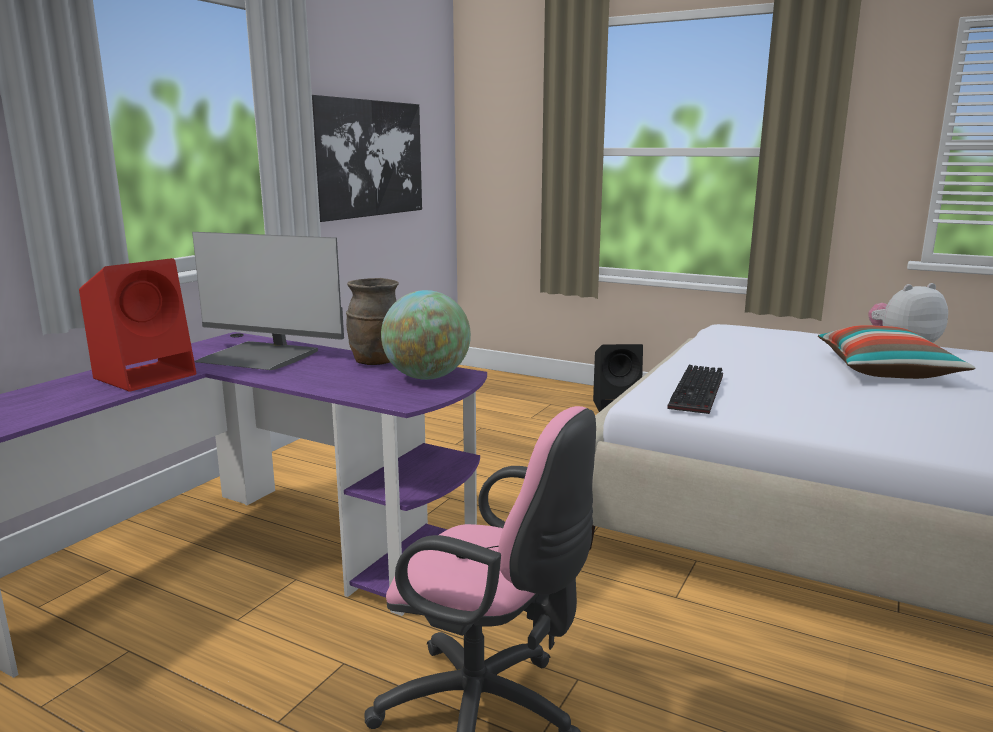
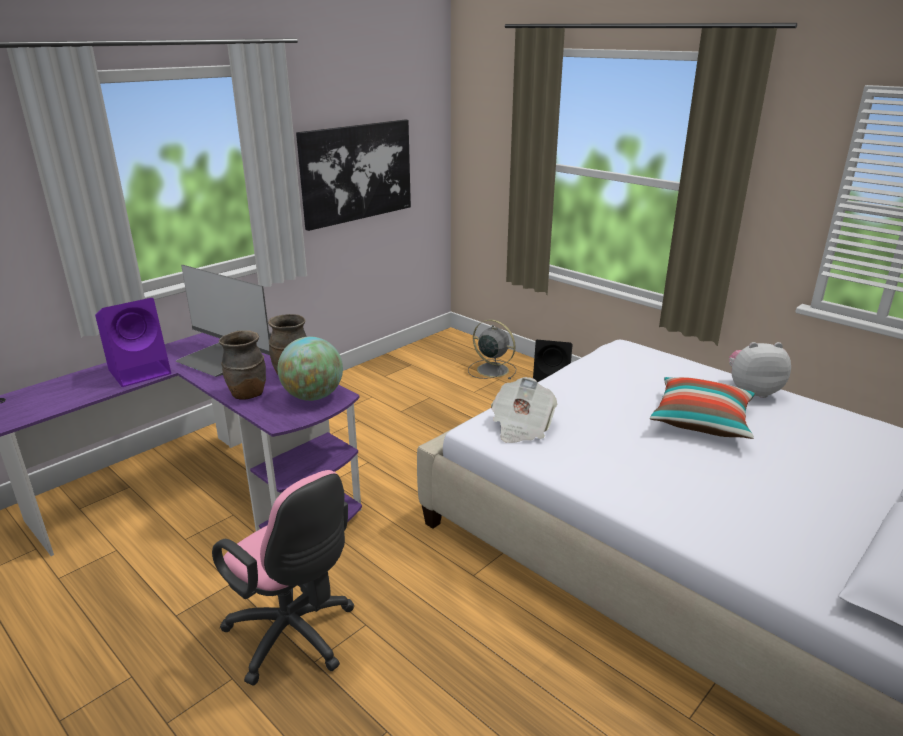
camera: 15 degrees right, 10 degrees up
red speaker [79,258,196,392] -> purple speaker [95,298,171,387]
keyboard [667,365,723,414] -> newspaper [491,377,557,443]
none -> brown vase [219,330,266,400]
none -> grey fan [468,319,516,379]

